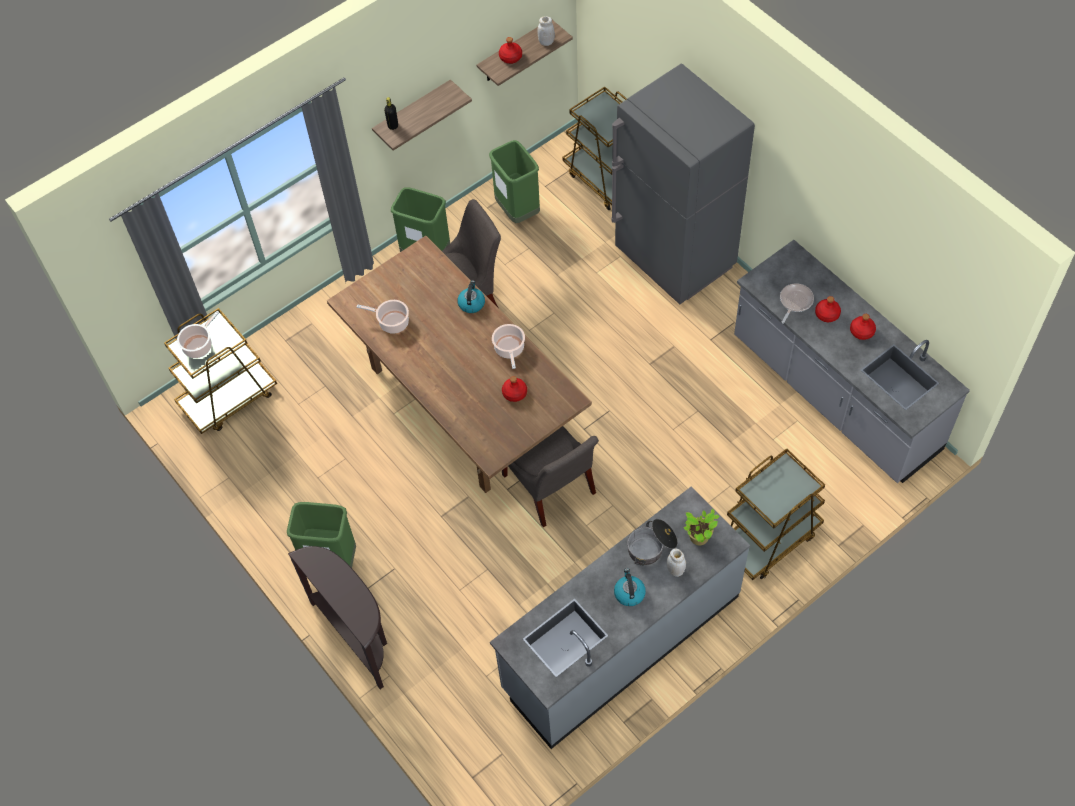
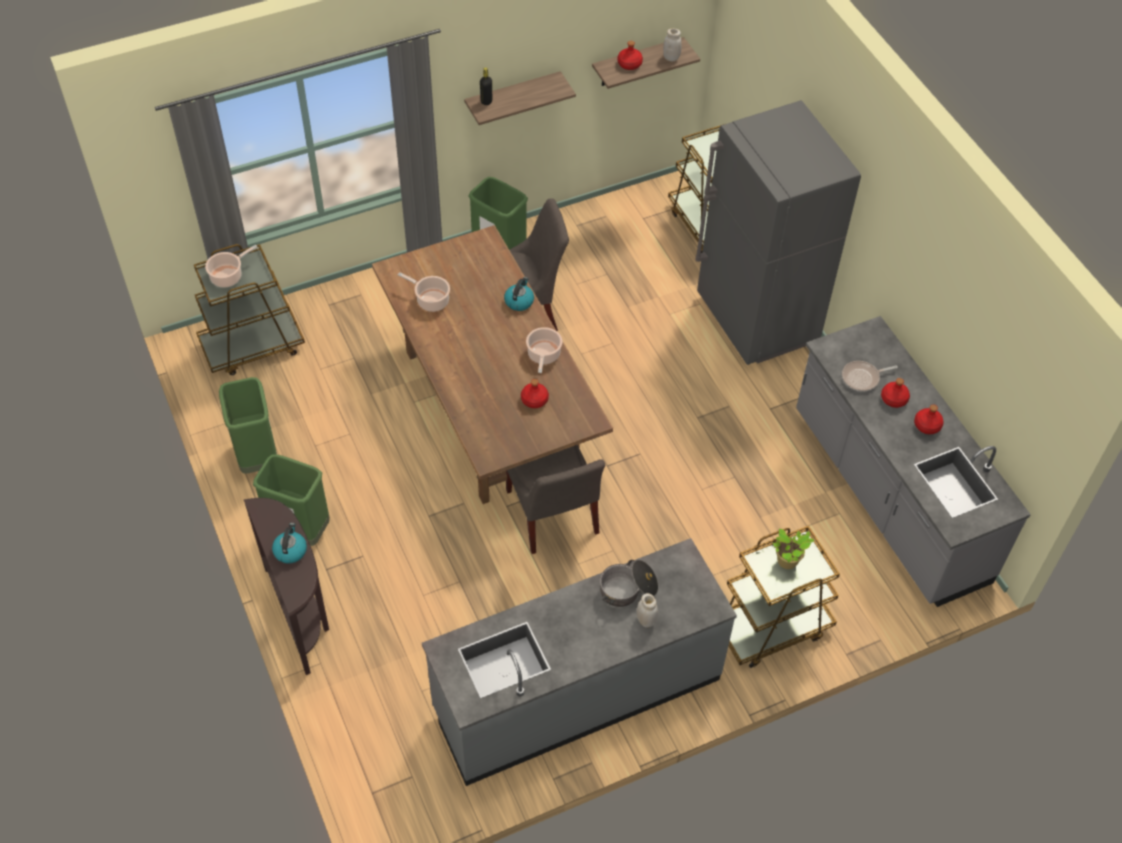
camera: 10 degrees right, 5 degrees down
green trash can [489,140,540,223] -> green trash can moved to [219,377,277,474]
kettle [614,568,646,606] -> kettle moved to [272,522,307,563]
potted plant [684,509,720,545] -> potted plant moved to [773,529,815,569]
frying pan [780,283,814,323] -> frying pan turned 150 degrees counterclockwise [842,361,898,391]

